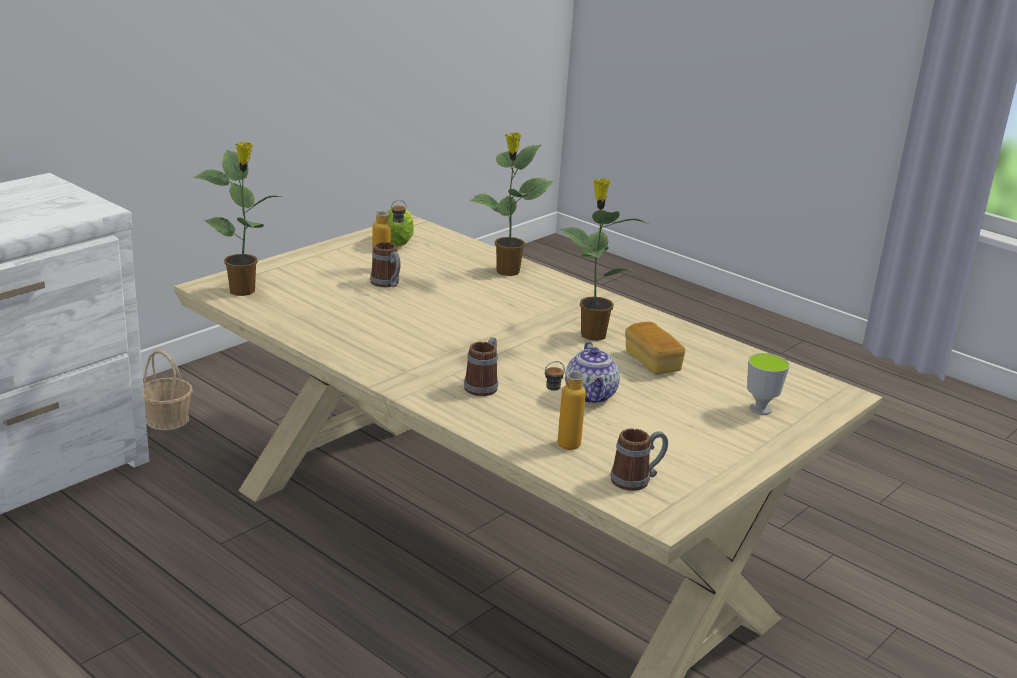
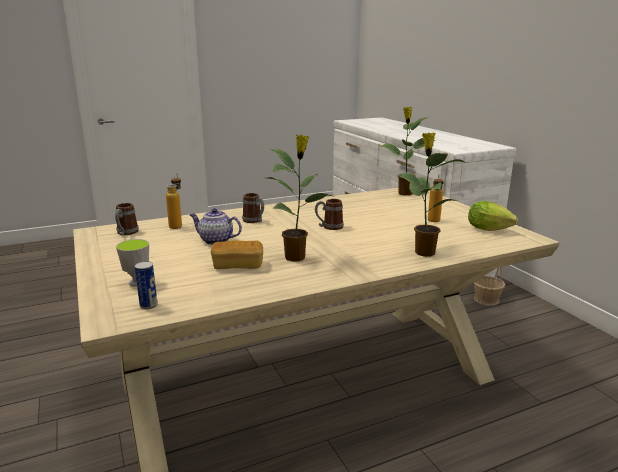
camera: 115 degrees right, 5 degrees down
mug [370,242,401,287] -> mug moved to [315,199,344,230]
none -> can [135,261,158,309]

